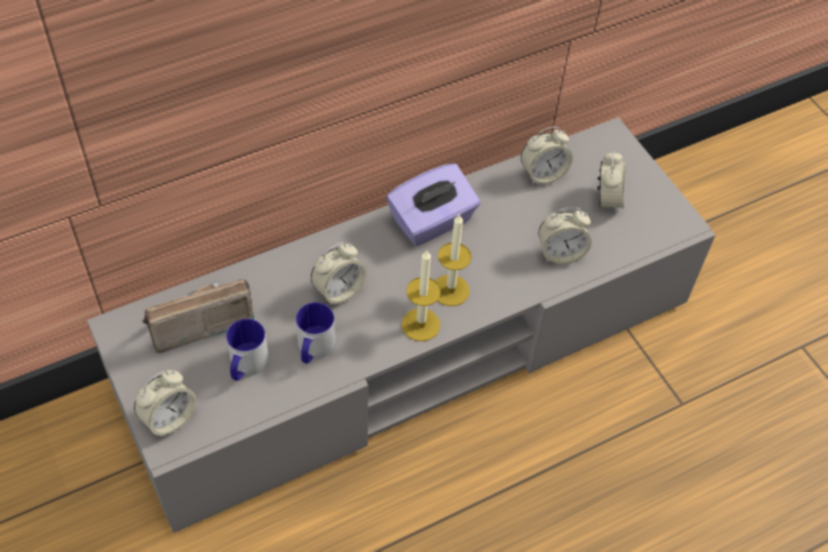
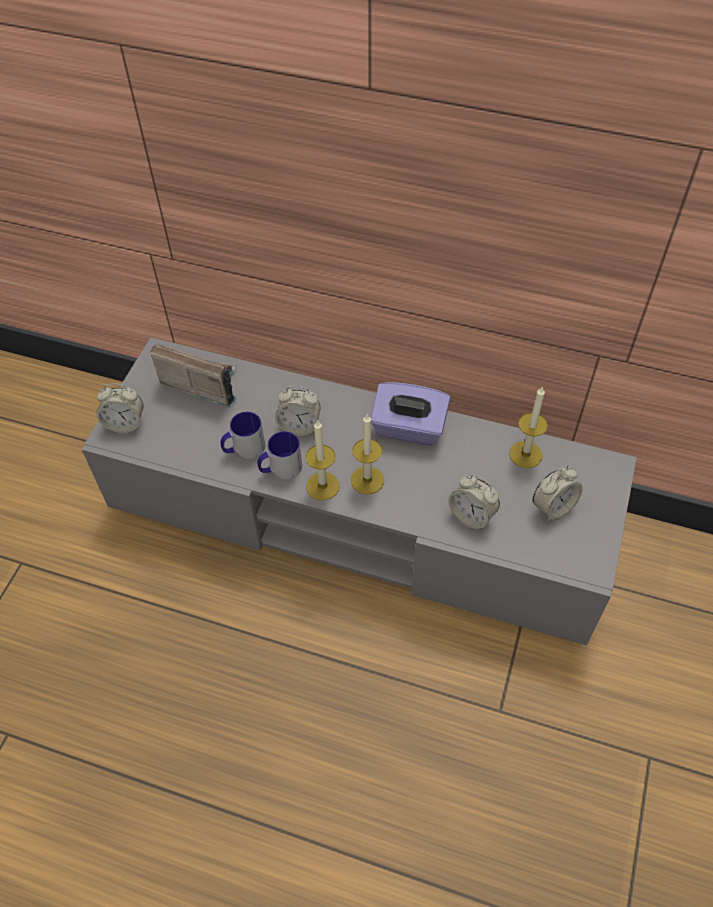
camera: 50 degrees right, 0 degrees up
mug [226,319,269,381] -> mug moved to [257,431,302,479]
alarm clock [521,127,573,185] -> candle [509,386,548,468]

